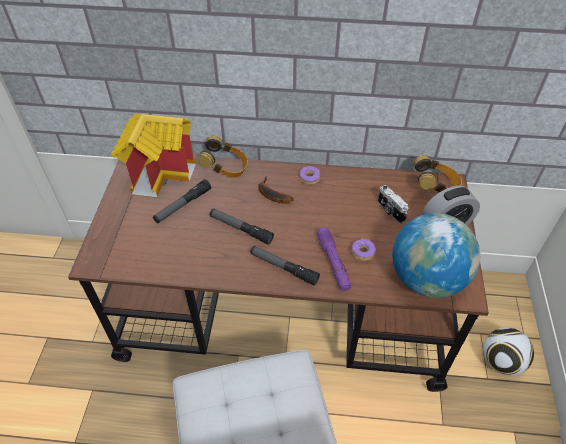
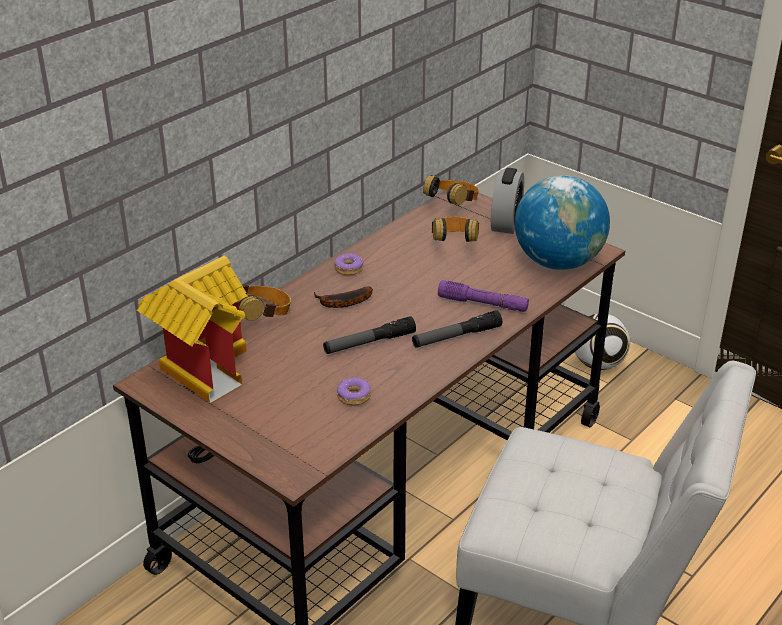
camera: 55 degrees left, 15 degrees down
flashlight [153,179,211,223] -> none
donut [351,239,376,261] -> donut moved to [337,377,371,406]
camera [378,185,409,224] -> headphones [432,217,479,242]

